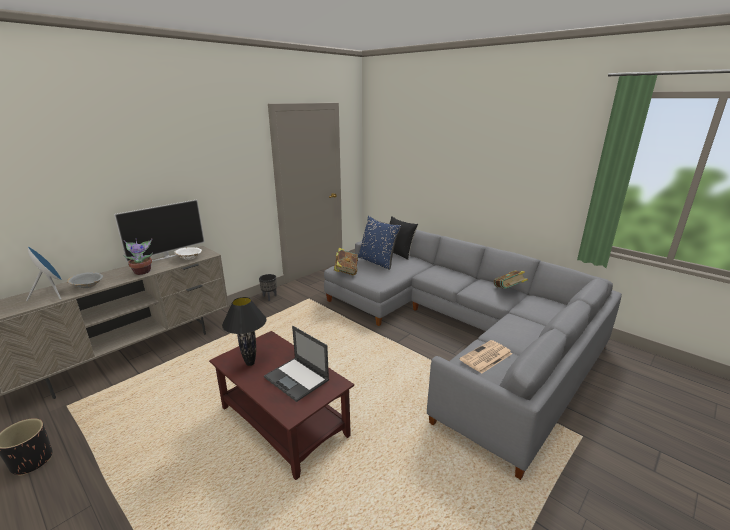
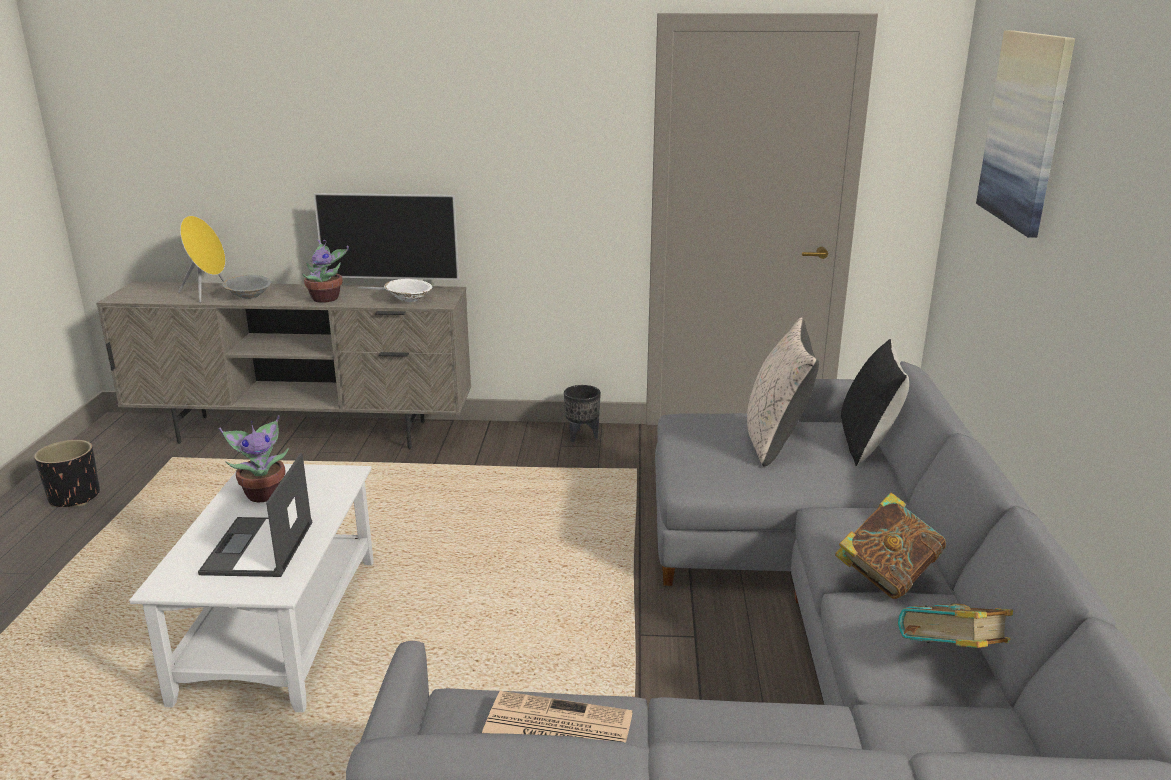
camera: 50 degrees right, 0 degrees up
blue speaker [26,247,62,301] -> yellow speaker [178,216,225,302]
brown coffee table [209,331,354,480] -> white coffee table [129,464,374,712]
black table lamp [222,297,267,366] -> potted plant [219,415,289,502]
book [334,248,358,275] -> book moved to [835,493,946,599]
blue pillow [358,216,401,270] -> beige pillow [747,318,819,466]
none -> picture [976,30,1075,238]

